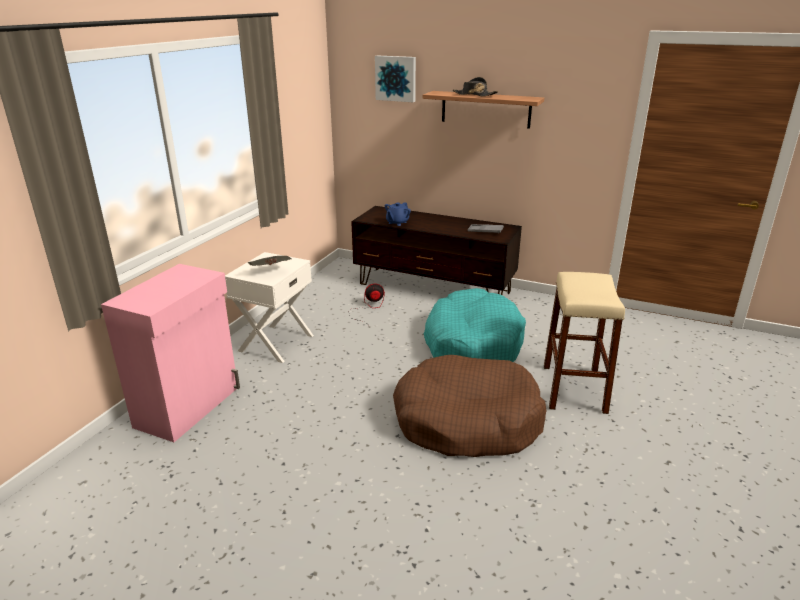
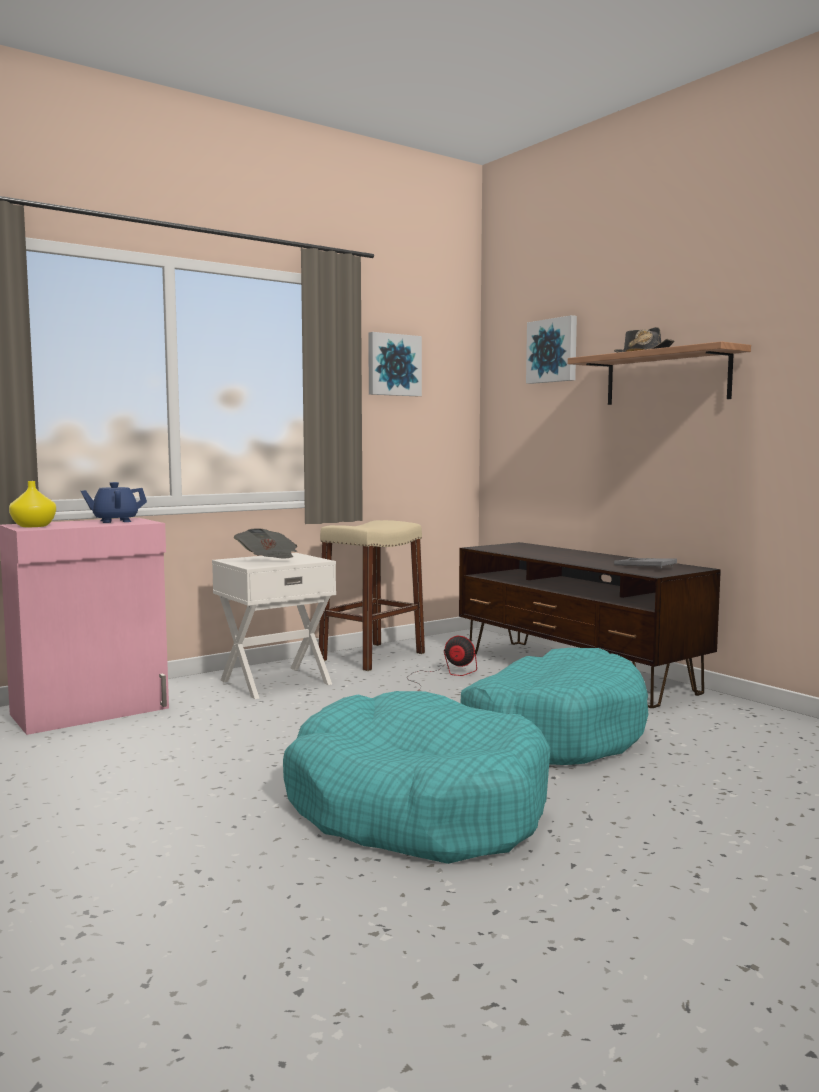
camera: 30 degrees right, 20 degrees down
blue teapot [385,202,411,226] -> blue teapot moved to [81,482,147,523]
brown dog bed [393,355,546,457] -> turquoise dog bed [283,691,550,864]
beige stool [544,272,625,414] -> beige stool moved to [319,520,425,671]
none -> yellow vase [9,481,56,527]
none -> picture [368,332,422,396]

